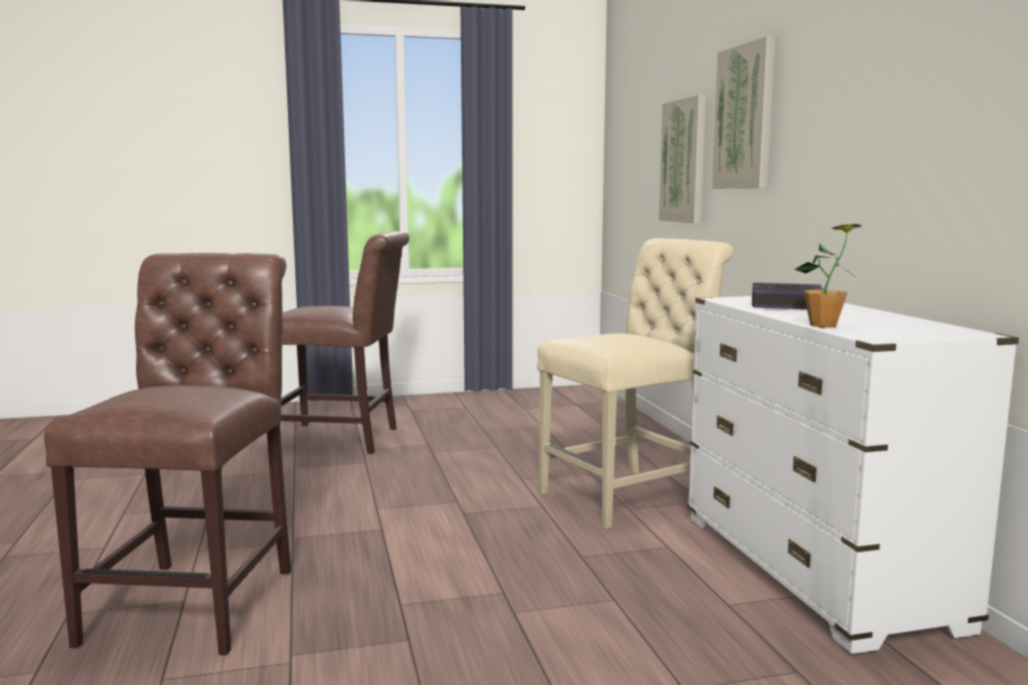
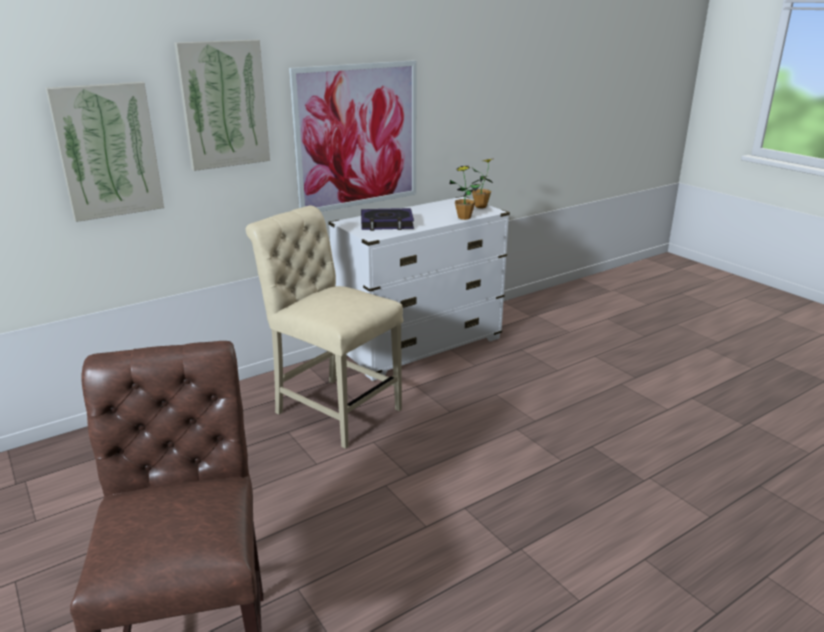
camera: 110 degrees left, 15 degrees up
brown chair [44,253,291,655] -> none
none -> picture [289,60,417,212]
none -> potted plant [471,159,493,208]

